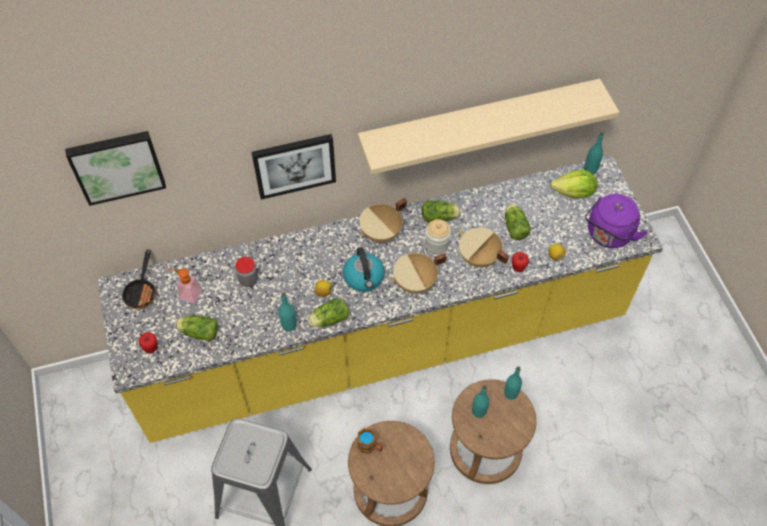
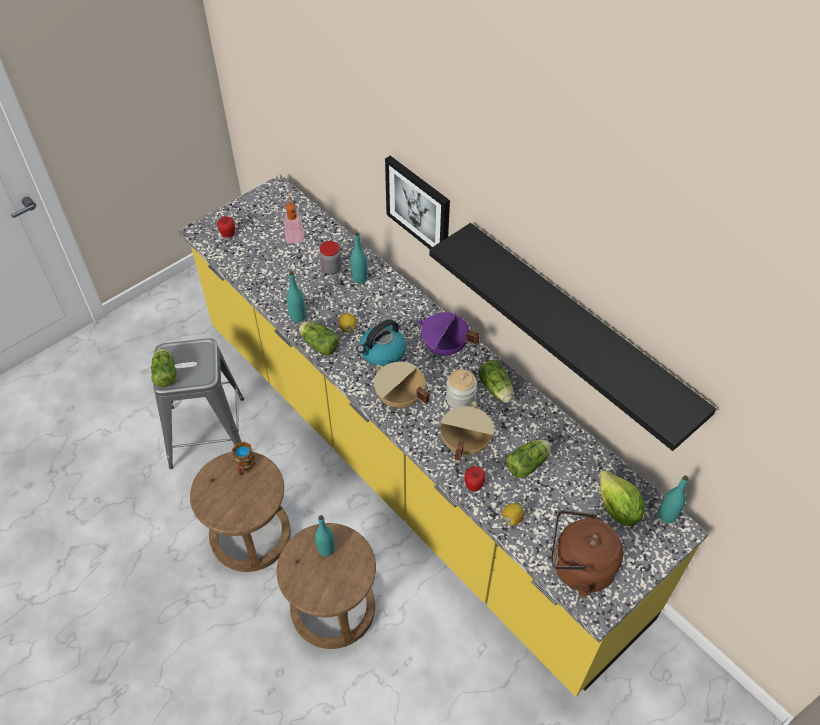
camera: 65 degrees right, 5 degrees down
picture [65,131,166,206] -> none
frying pan [121,250,156,310] -> none
lettuce [175,315,218,341] -> lettuce moved to [151,348,176,387]
beige shelf [358,79,619,175] -> black shelf [429,223,716,451]
beige cooking pot [359,198,407,243] -> purple cooking pot [417,312,480,356]
turquoise bottle [504,367,522,400] -> turquoise bottle moved to [350,232,368,284]
purple kettle [585,194,648,248] -> brown kettle [551,510,623,597]

